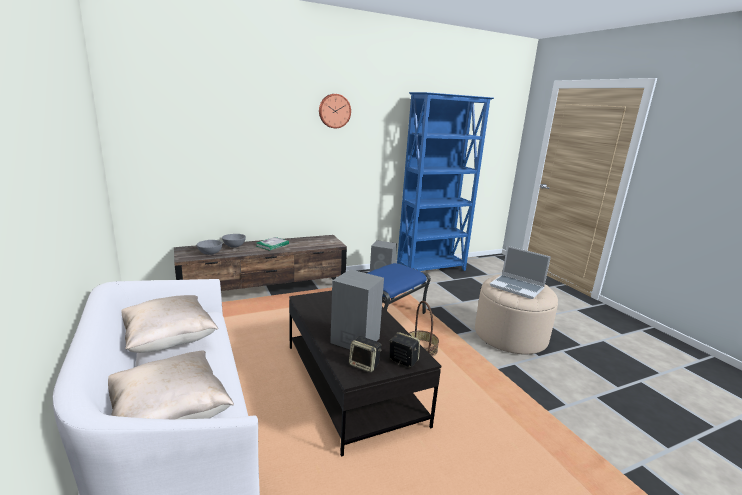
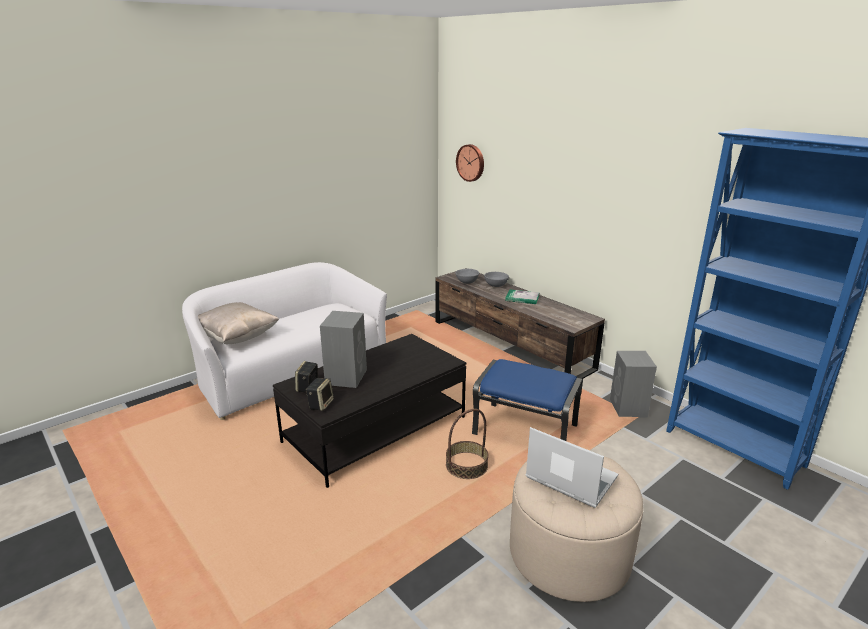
camera: 75 degrees right, 5 degrees up
beige pillow [121,295,218,353] -> none
wall clock [319,94,351,128] -> wall clock moved to [456,144,484,182]
laptop [490,246,551,299] -> laptop turned 105 degrees clockwise [526,427,618,508]

